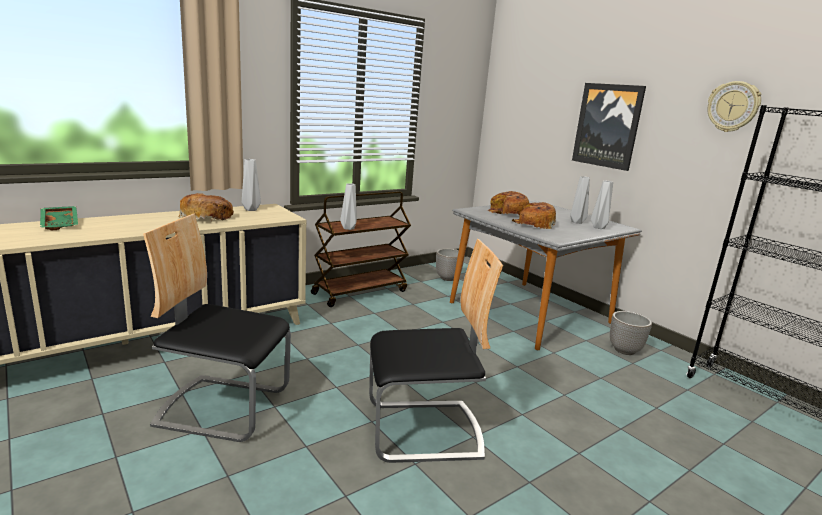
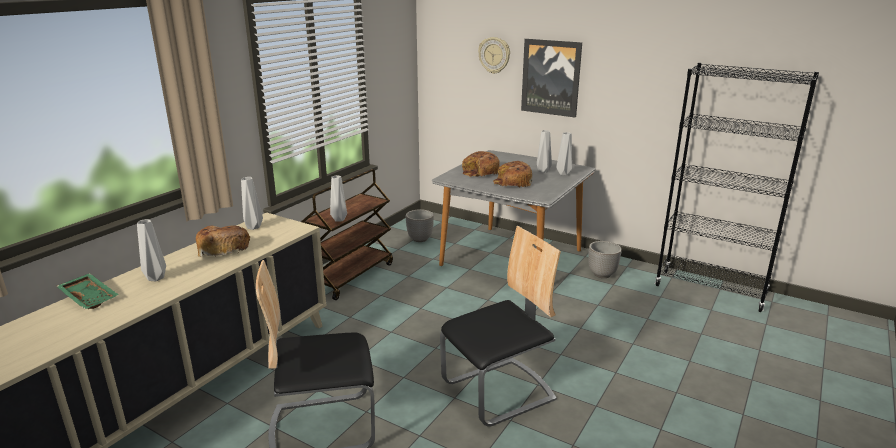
camera: 20 degrees left, 5 degrees up
wall clock [707,81,762,132] -> wall clock moved to [478,37,510,74]
none -> grey vase [137,219,166,281]

